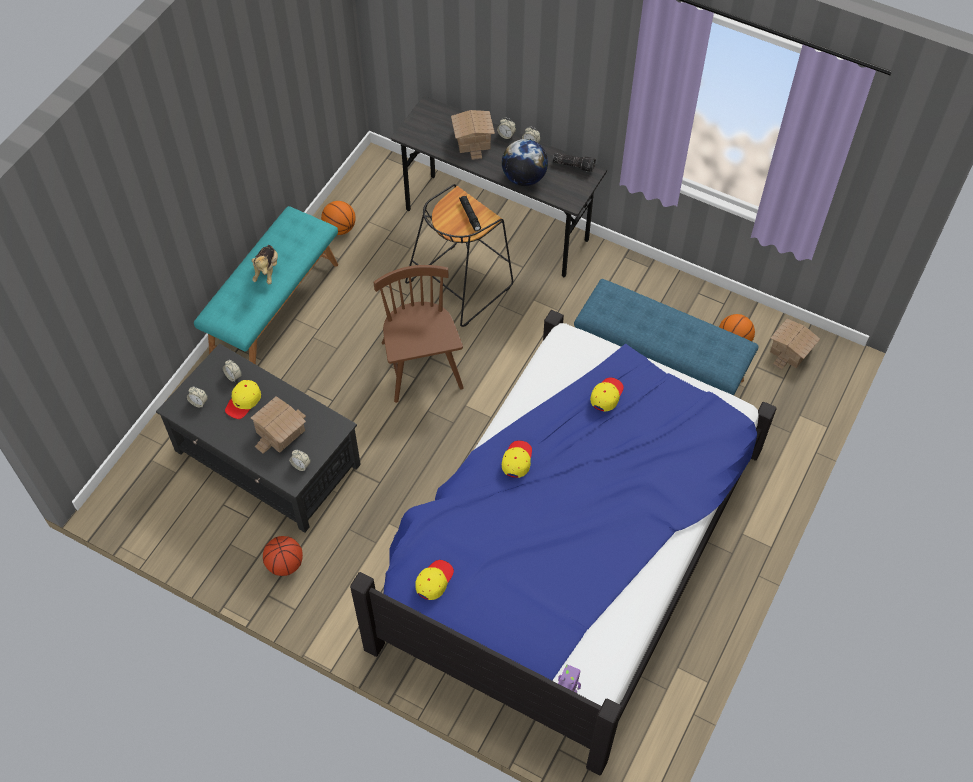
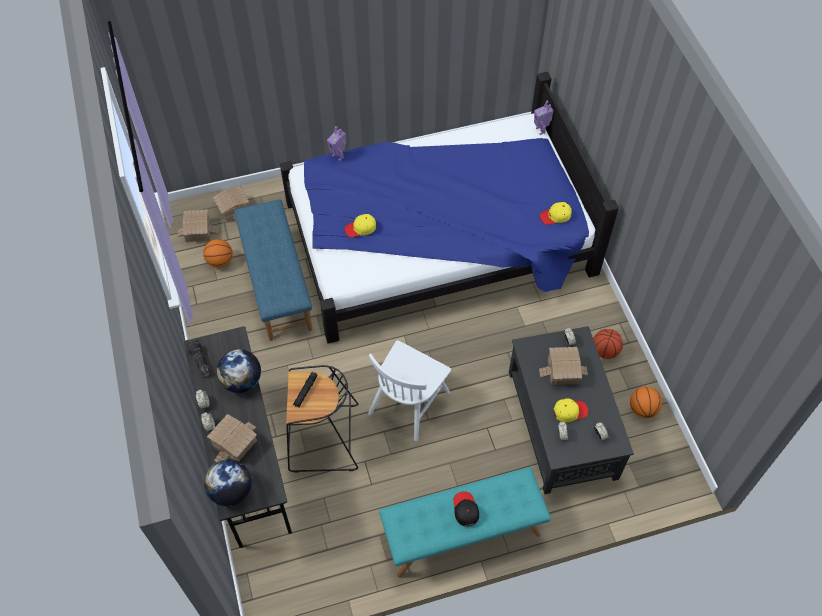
camera: 135 degrees left, 0 degrees up
plush toy [252,245,278,284] -> black cap [454,491,479,526]
basketball [321,201,356,235] -> basketball moved to [630,387,662,418]
brown chair [373,265,464,403] -> white chair [368,340,451,441]
yellow cap [502,440,532,478] -> none
none -> globe [204,459,252,506]
none -> toy house [213,186,249,224]
none -> toy robot [327,126,346,161]

